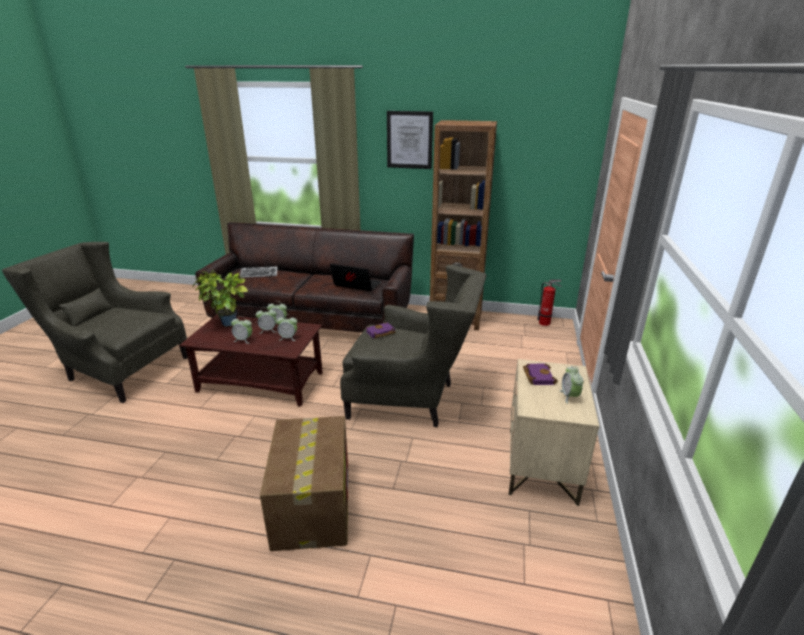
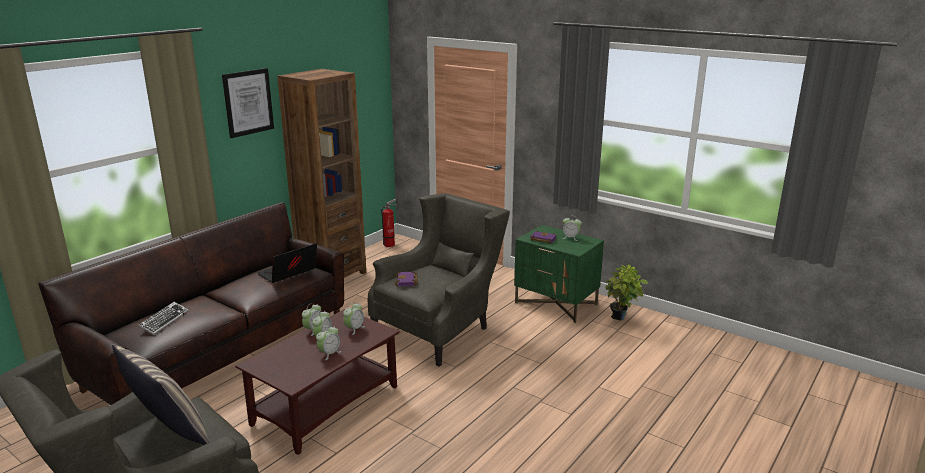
camera: 65 degrees left, 5 degrees down
potted plant [193,270,248,327] -> potted plant moved to [606,264,648,320]
cardboard box [260,416,348,551] -> none
beige nightstand [508,359,599,506] -> green nightstand [514,225,604,323]
none -> pillow [112,344,209,445]

